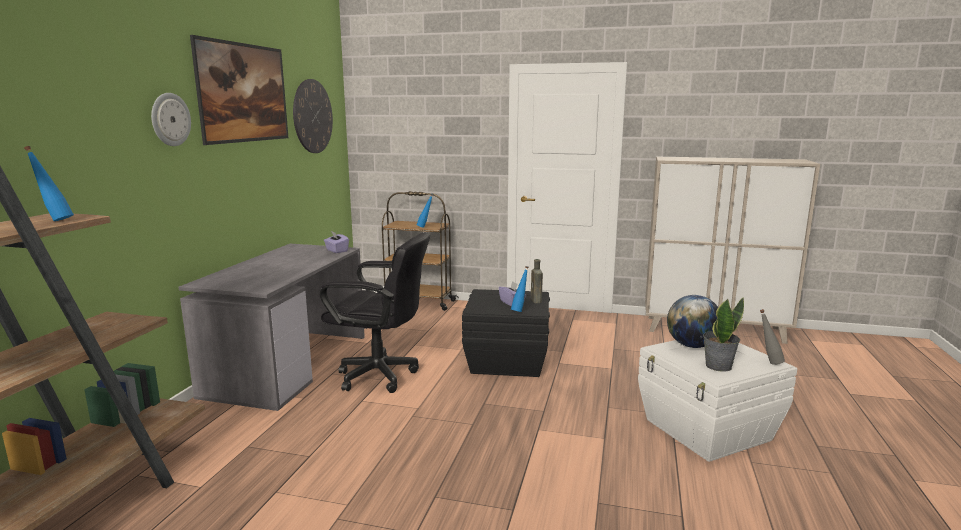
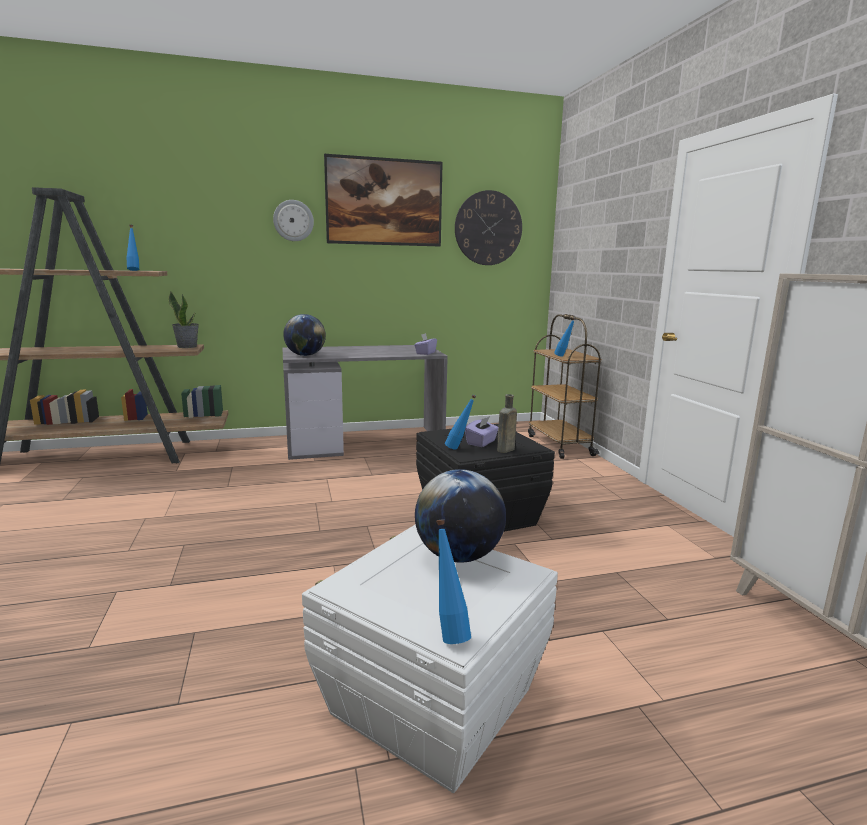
camera: 60 degrees right, 0 degrees up
black office chair [320,232,430,393] -> none
potted plant [703,297,744,372] -> potted plant moved to [168,291,199,348]
grey bottle [760,309,785,365] -> blue bottle [436,519,471,644]
none -> globe [283,314,326,356]

